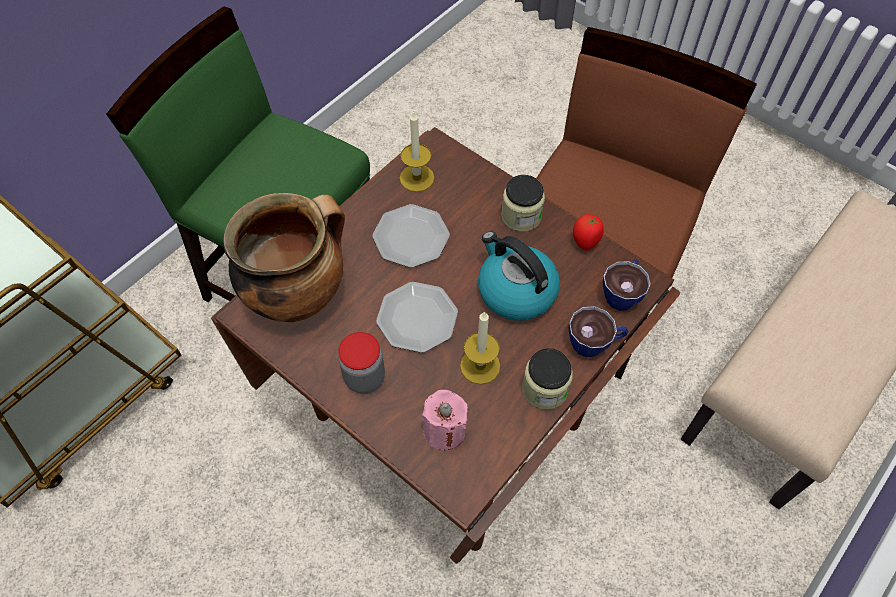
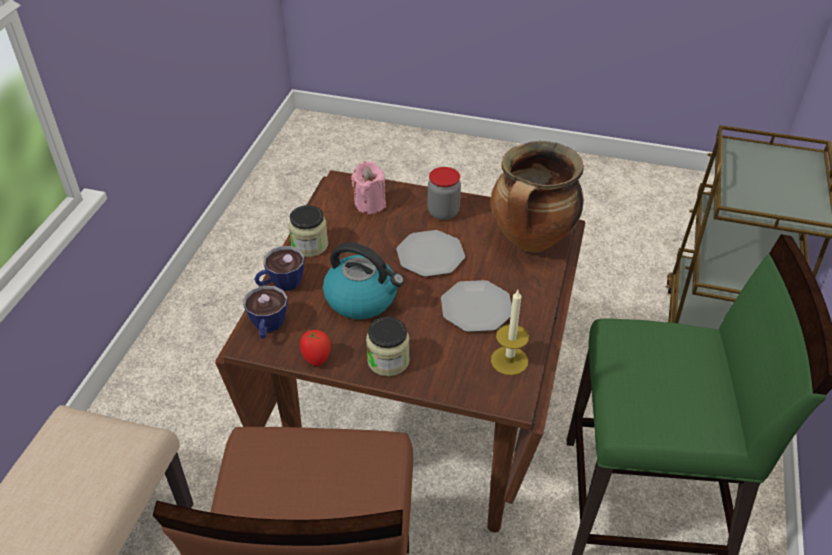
camera: 155 degrees right, 15 degrees down
candle [460,311,500,384] -> none

